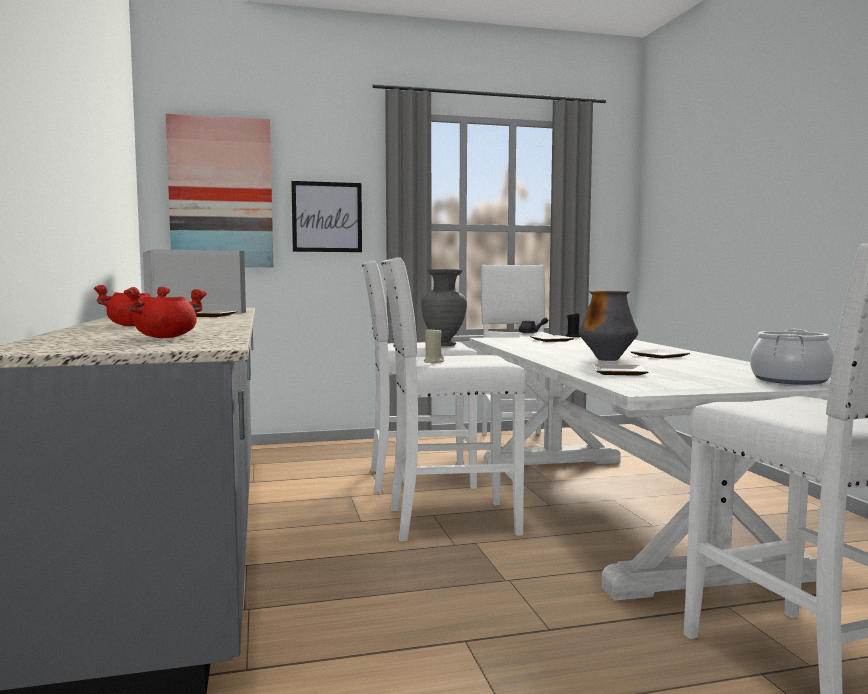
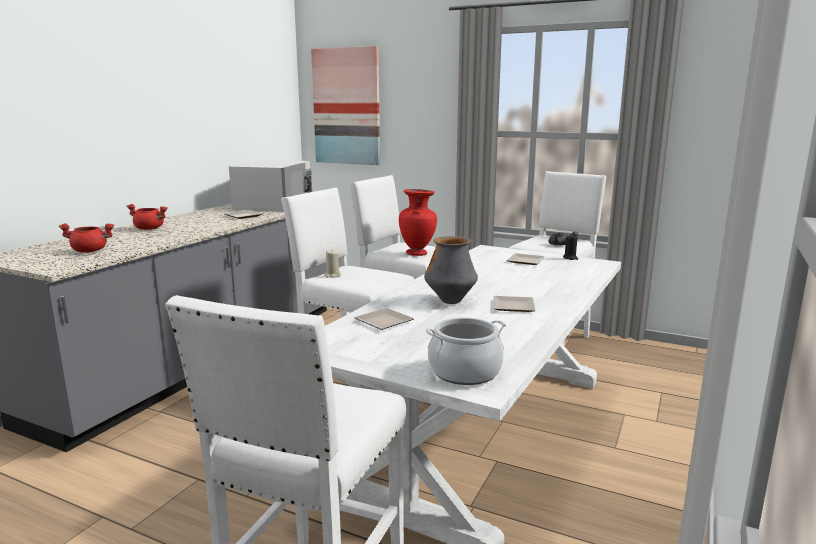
camera: 40 degrees right, 10 degrees up
picture [291,181,362,252] -> none
grey vase [421,269,467,346] -> red vase [399,189,437,256]

